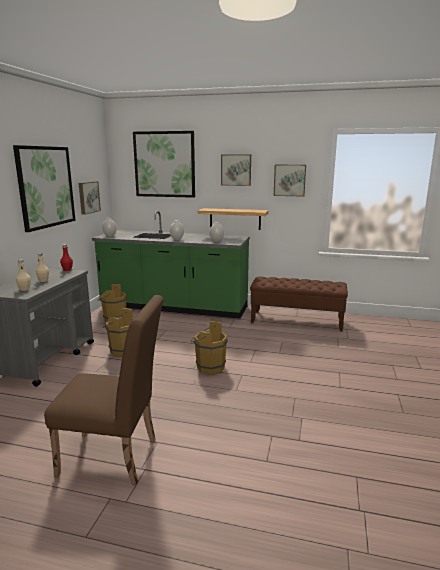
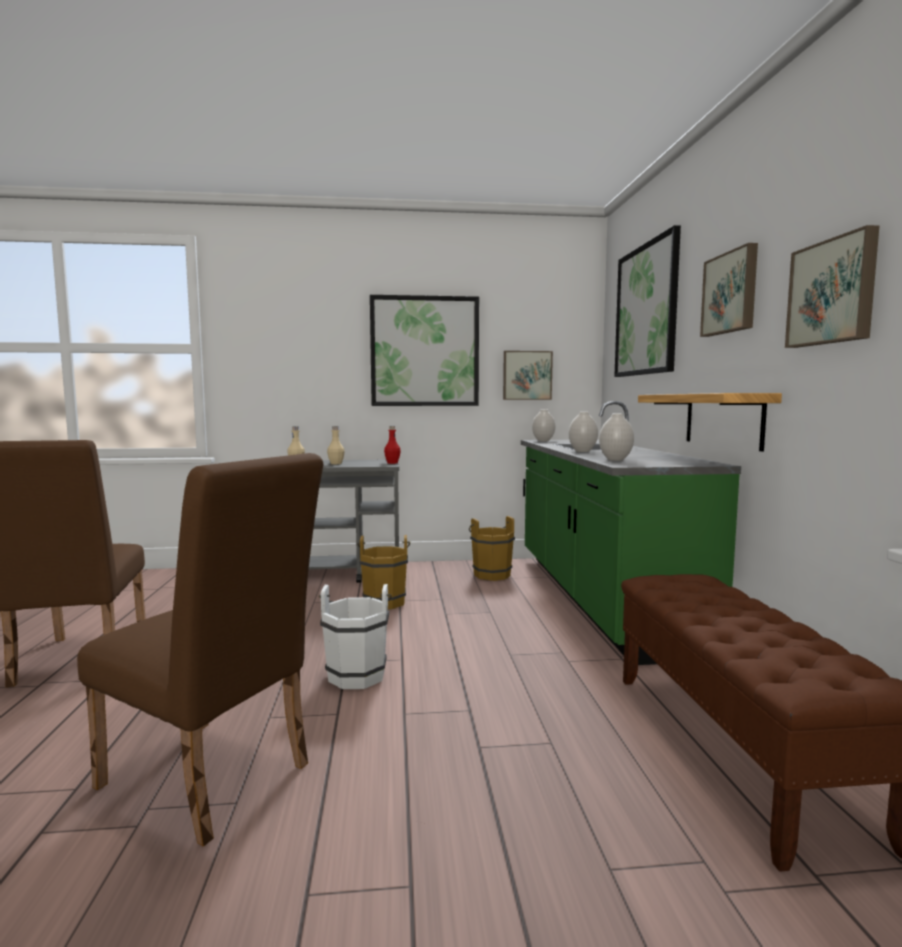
camera: 70 degrees right, 10 degrees down
brown bucket [190,321,228,375] -> white bucket [319,584,392,689]
none -> brown chair [77,453,324,847]

